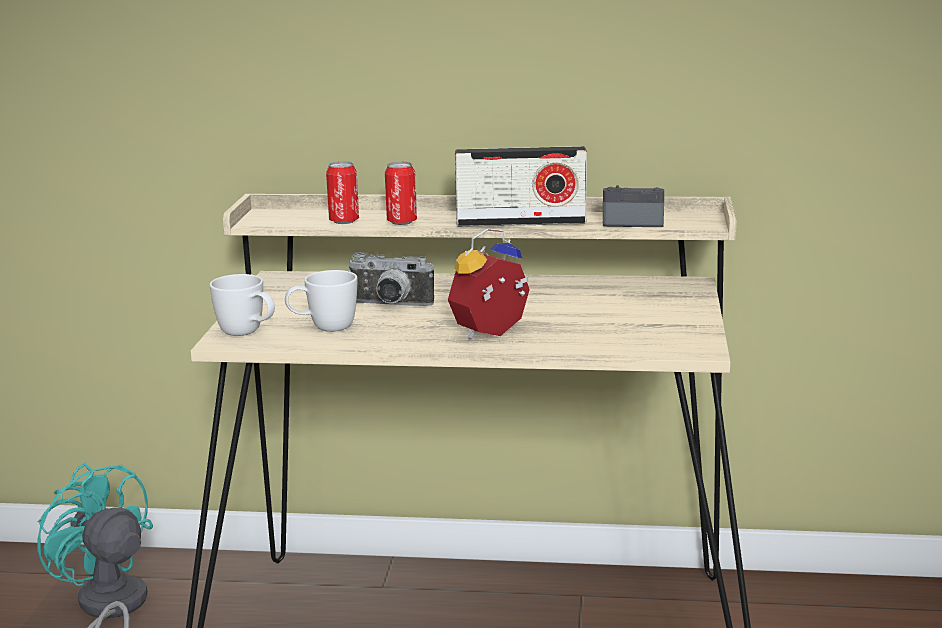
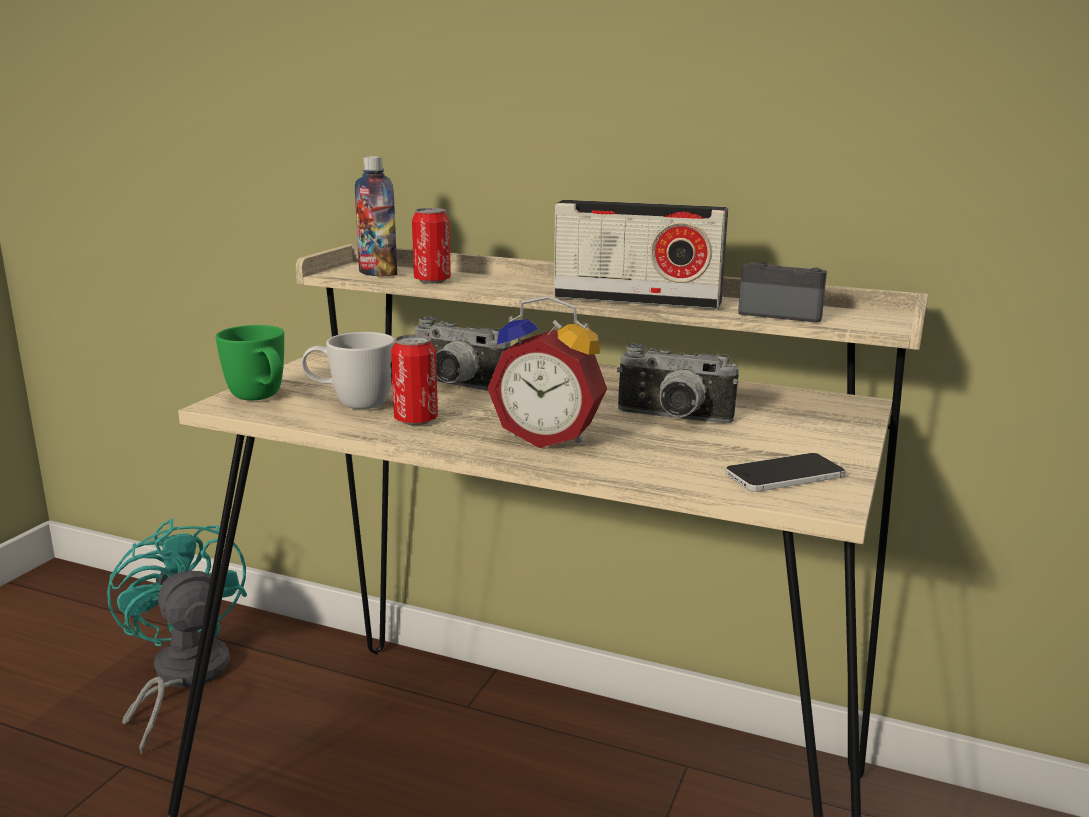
camera: 15 degrees right, 0 degrees up
white mug [210,274,275,336] -> green mug [216,325,284,400]
can [385,162,417,225] -> can moved to [391,334,438,425]
alarm clock [448,228,530,339] -> alarm clock turned 135 degrees counterclockwise [487,296,607,448]
none -> bottle [355,156,397,276]
none -> camera [617,344,739,423]
none -> phone [726,453,846,492]

